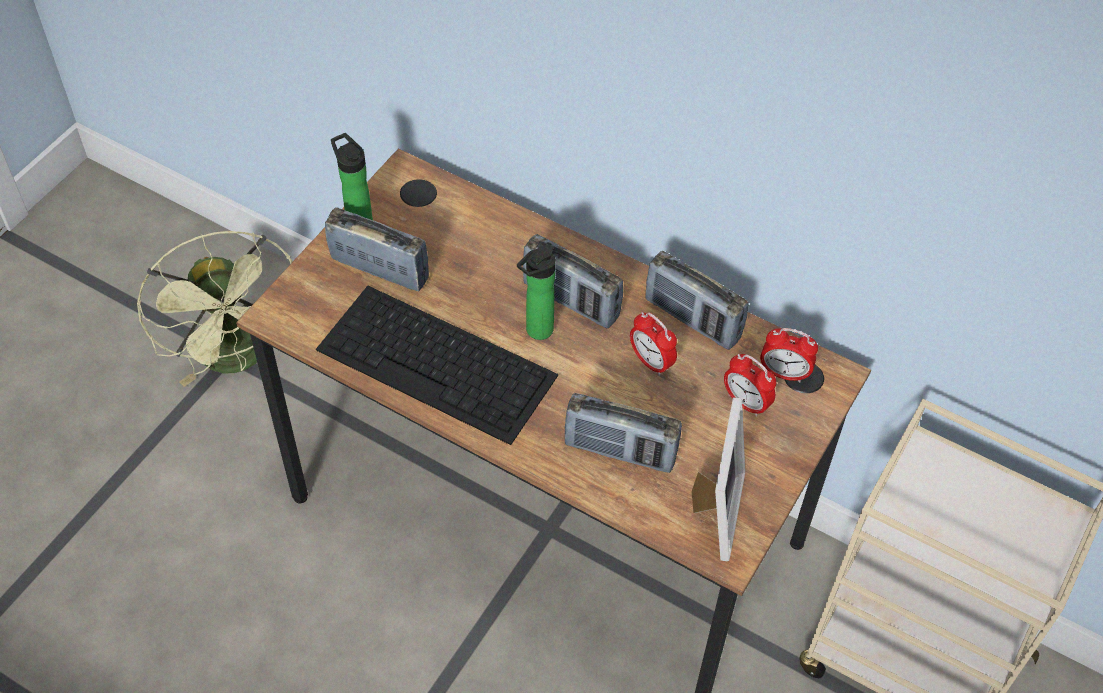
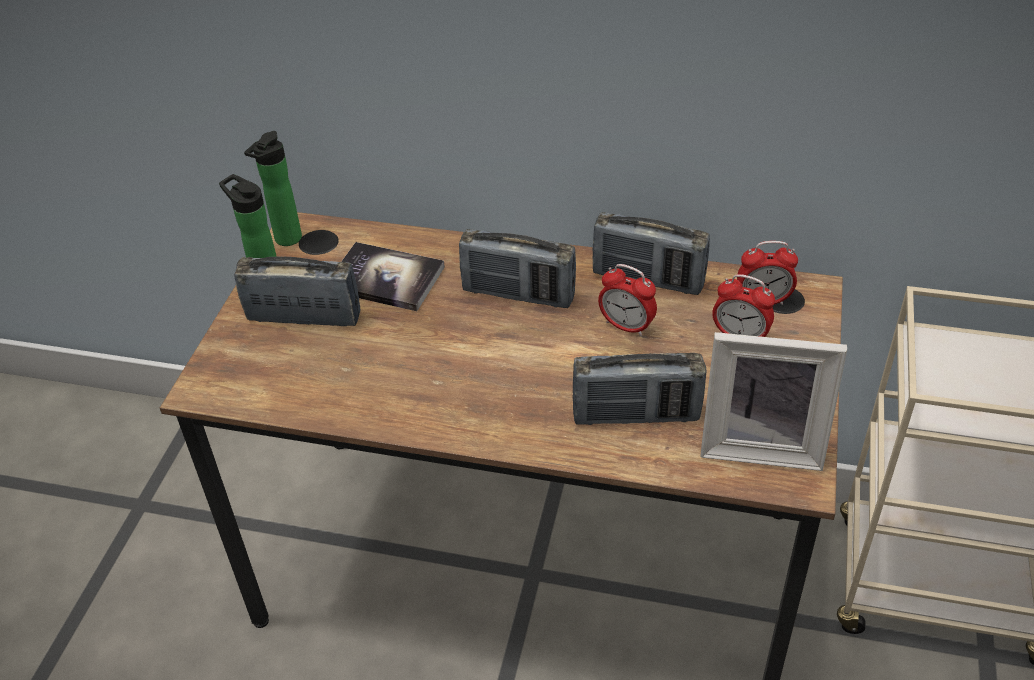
camera: 15 degrees left, 10 degrees down
green fan [137,231,293,387] -> none
keyboard [316,286,558,445] -> none
bottle [517,245,556,340] -> bottle moved to [244,131,302,246]
picture frame [692,397,745,561] -> picture frame turned 105 degrees clockwise [700,332,847,471]
none -> book [341,242,445,311]

